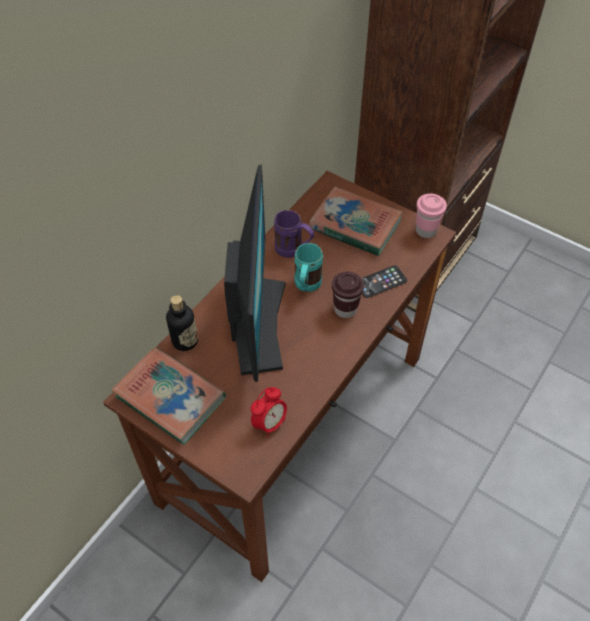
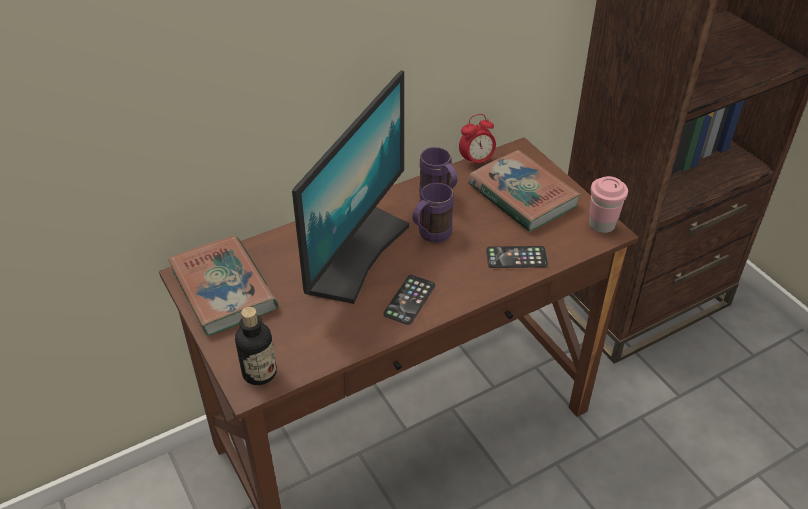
camera: 25 degrees right, 10 degrees down
bottle [166,295,198,351] -> bottle moved to [235,307,277,385]
alarm clock [251,387,287,438] -> alarm clock moved to [459,114,496,169]
turquoise mug [294,243,323,292] -> purple mug [412,183,454,243]
brown cup [332,272,364,318] -> none
none -> phone [383,275,435,325]

